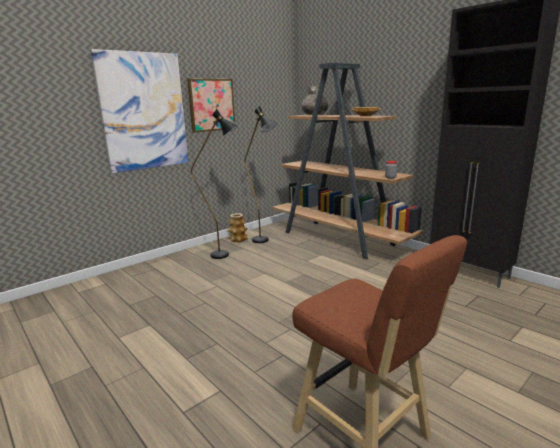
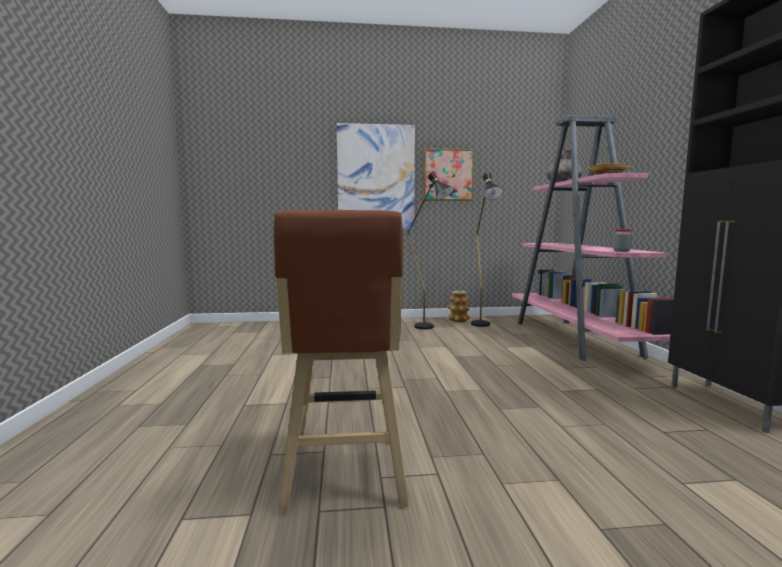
camera: 35 degrees right, 10 degrees down
brown bookcase [272,63,423,259] -> pink bookcase [512,116,674,361]

